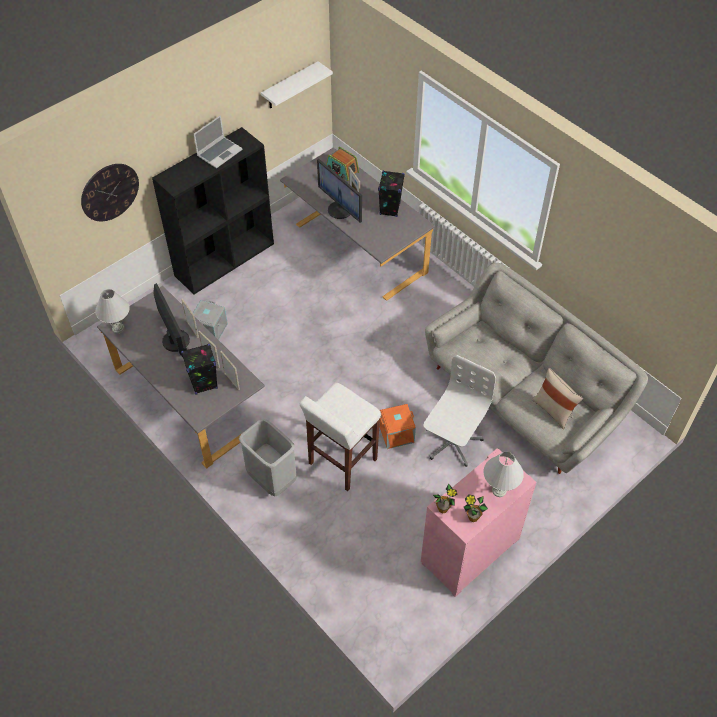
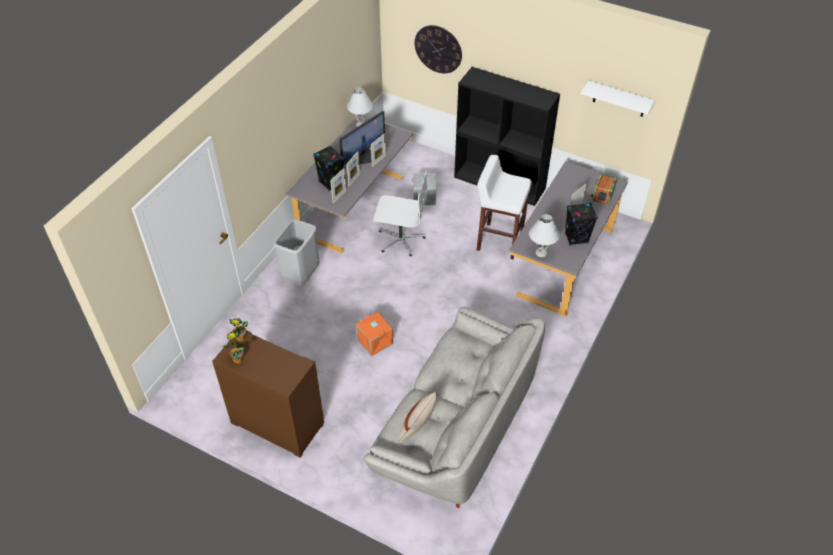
camera: 70 degrees right, 5 degrees down
laptop [194,115,243,168] -> none
white stool [300,383,381,491] -> white stool moved to [477,155,532,259]
monitor [317,159,362,223] -> none
pink cabinet [421,448,536,597] -> brown cabinet [212,330,324,458]
white office chair [423,355,496,467] -> white office chair moved to [373,171,427,257]
white table lamp [484,452,524,497] -> white table lamp moved to [529,214,560,257]

